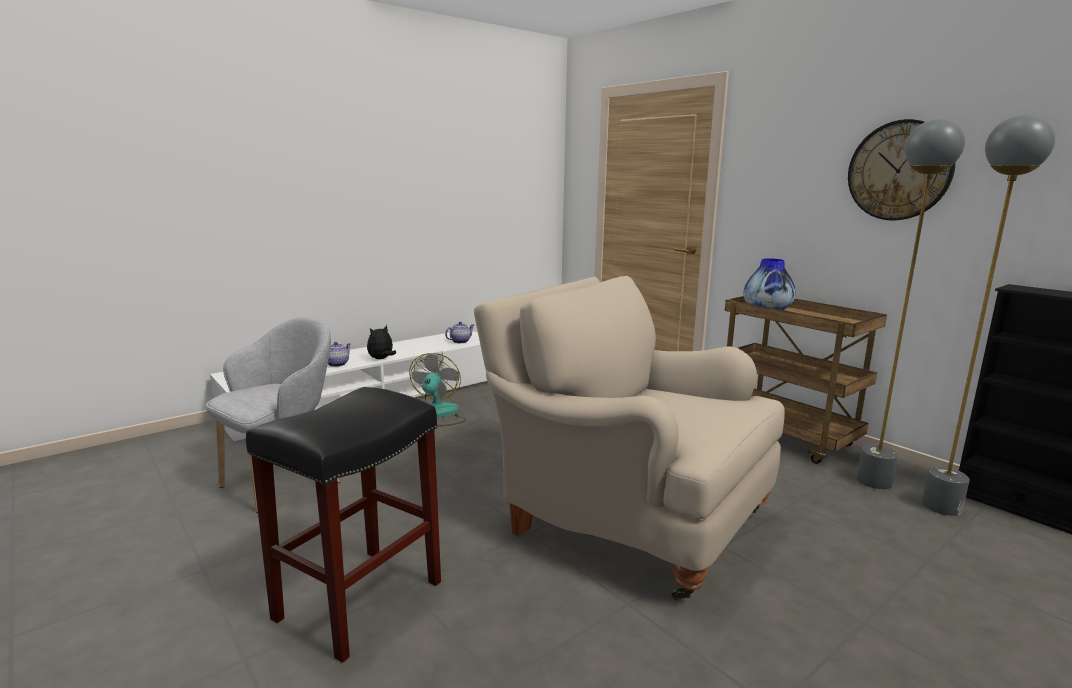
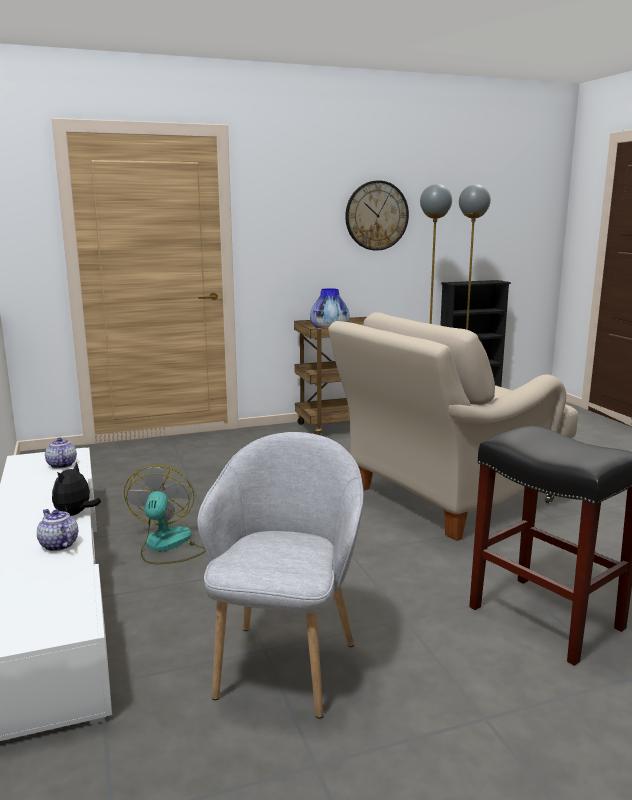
camera: 70 degrees left, 0 degrees up
grey armchair [206,316,340,513] -> grey armchair turned 45 degrees clockwise [197,432,364,719]
plush toy [367,325,396,359] -> plush toy turned 45 degrees clockwise [52,462,101,516]
fan [409,353,466,426] -> fan turned 60 degrees clockwise [124,465,206,564]

